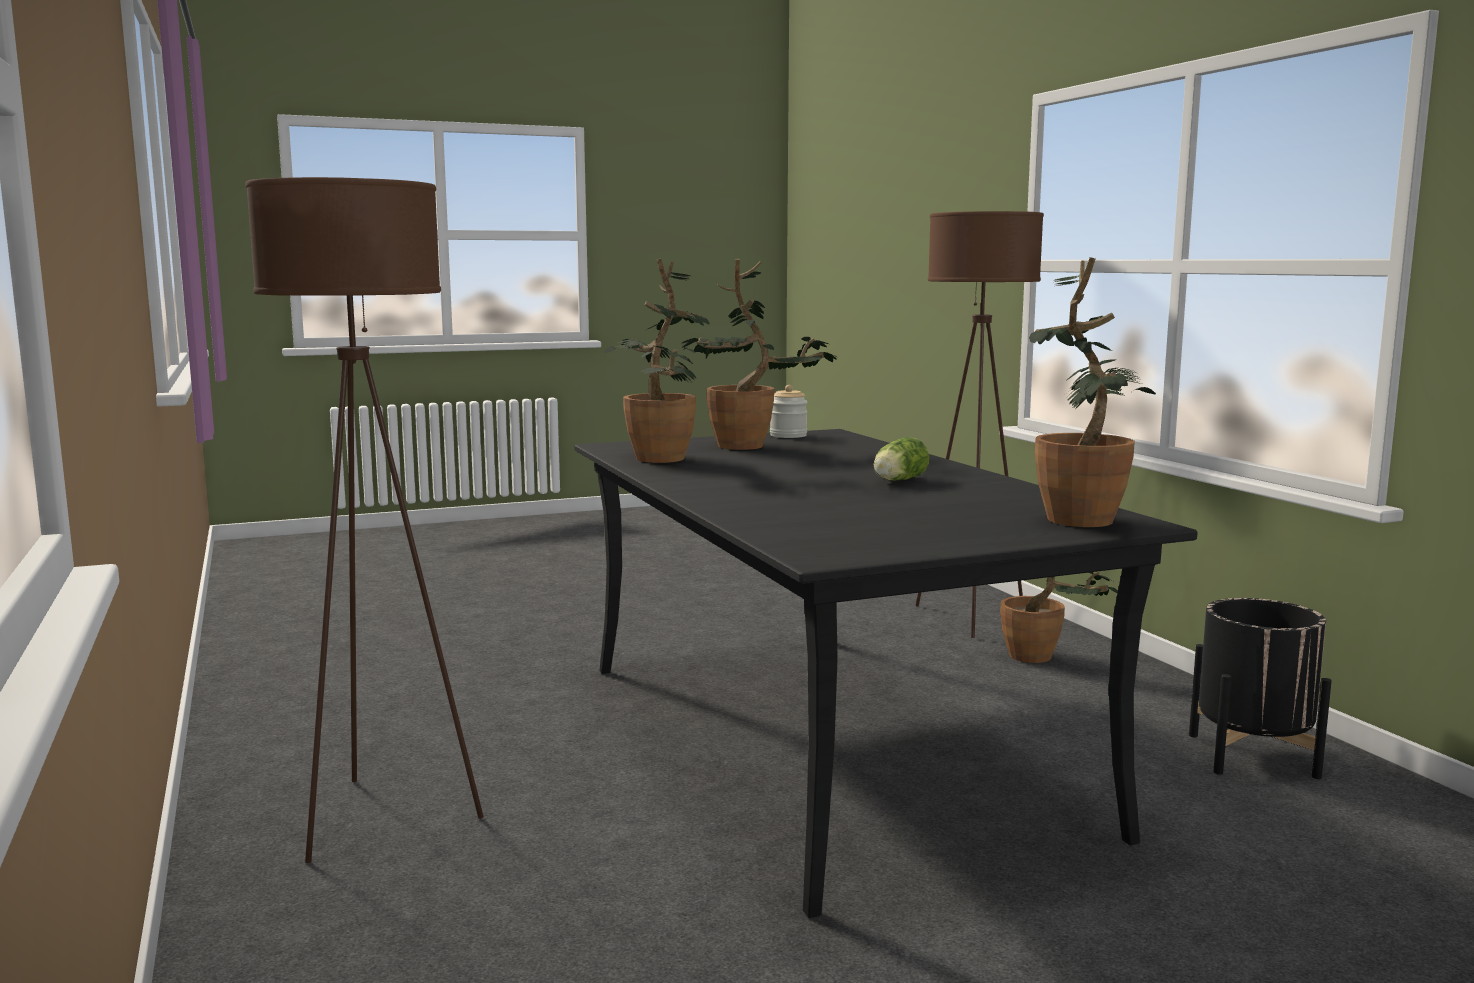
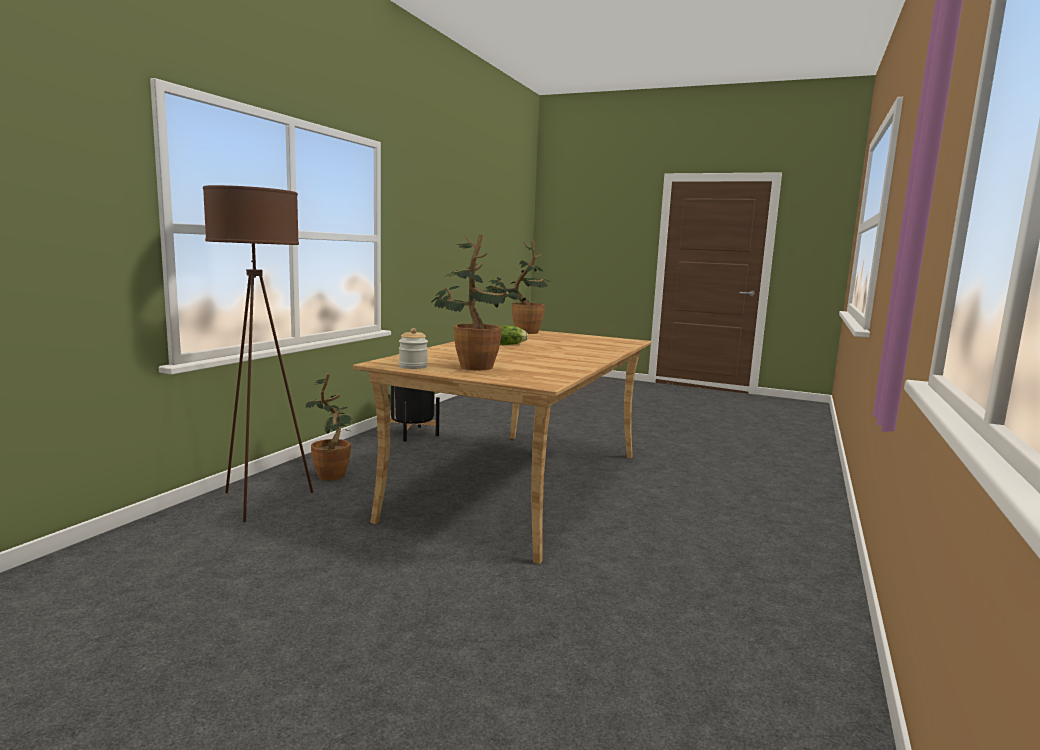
camera: 135 degrees left, 0 degrees up
brown floor lamp [245,177,484,863] -> none
black dining table [574,429,1198,918] -> beige dining table [353,331,651,564]
potted plant [604,258,710,463] -> none

